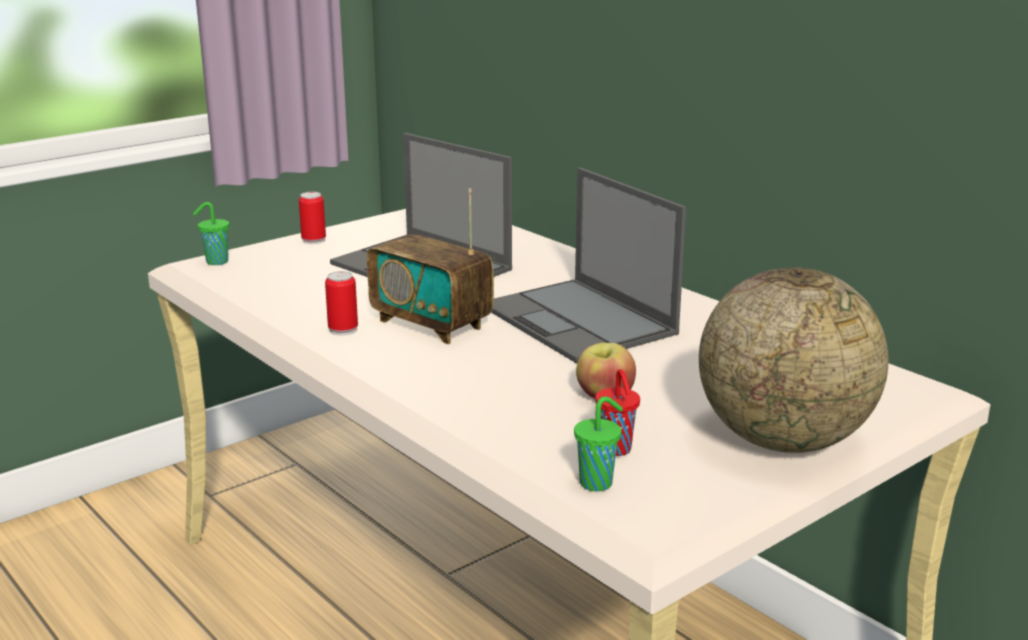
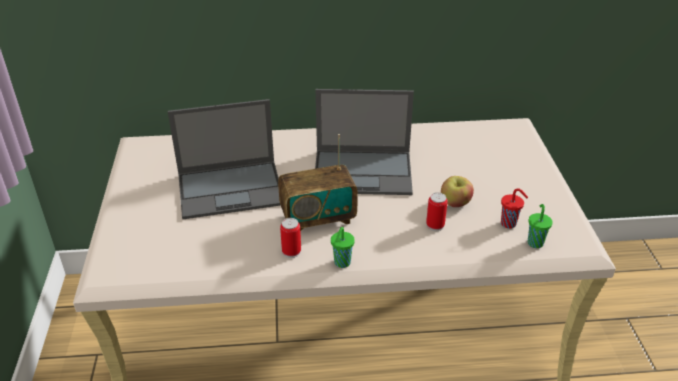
camera: 55 degrees left, 15 degrees up
green cup [193,202,229,265] -> green cup moved to [331,227,355,268]
can [299,192,326,244] -> can moved to [426,192,448,231]
globe [699,267,888,453] -> none

